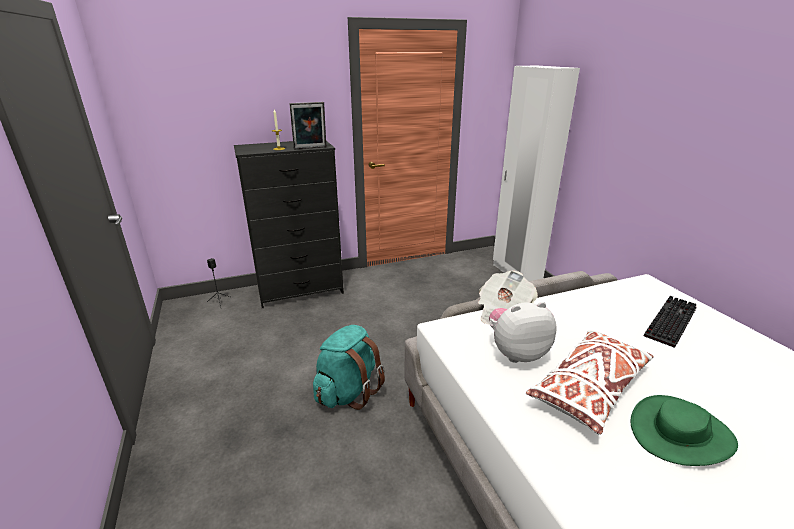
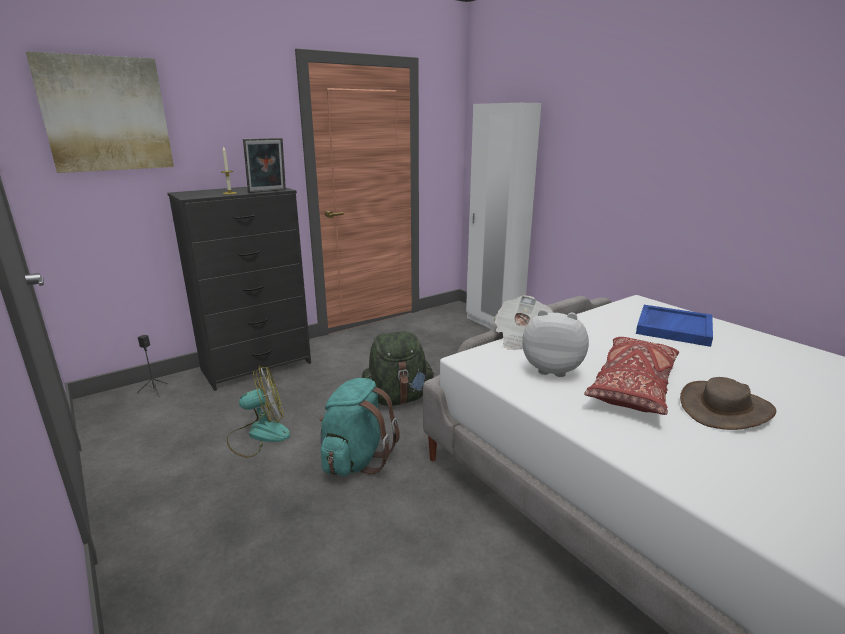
camera: 15 degrees left, 5 degrees down
plush toy [489,302,557,363] -> plush toy turned 45 degrees clockwise [522,310,589,377]
white pillow [526,330,654,435] -> red pillow [584,337,679,415]
green hat [630,395,738,466] -> brown hat [680,377,776,430]
keyboard [644,296,697,348] -> blue tray [636,305,713,347]
none -> picture [26,51,174,173]
none -> fan [226,366,290,458]
none -> green backpack [362,331,435,406]

